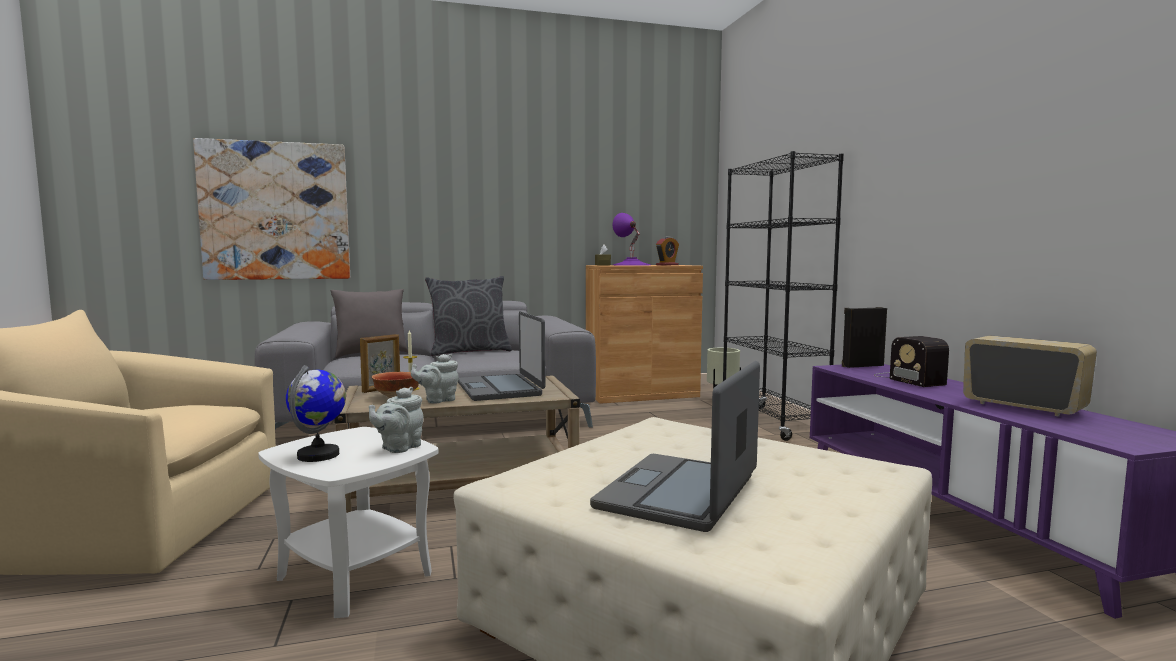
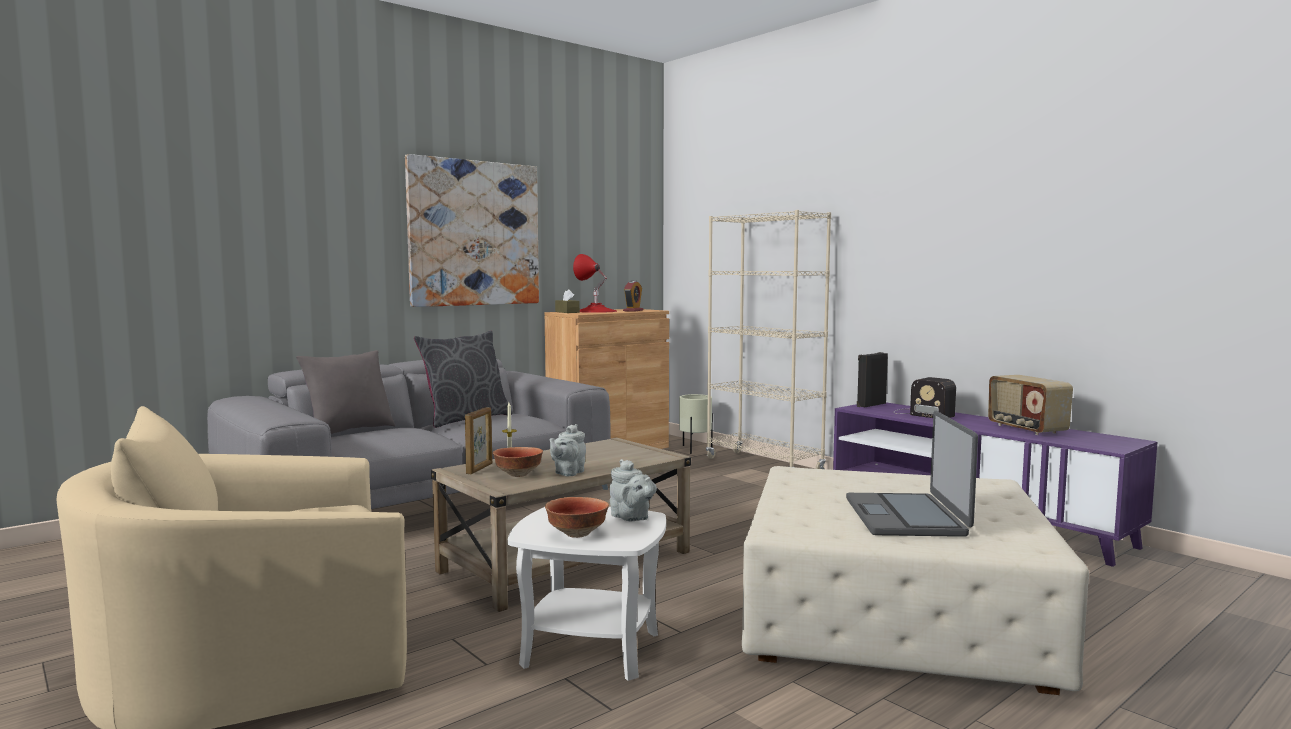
camera: 25 degrees left, 0 degrees up
picture [193,138,350,280] -> picture moved to [405,154,539,307]
globe [286,365,346,462] -> bowl [545,497,609,538]
grey teapot [369,387,424,453] -> grey teapot turned 45 degrees counterclockwise [610,459,657,521]
laptop [458,311,545,401] -> none
purple table lamp [612,213,651,266] -> red table lamp [573,254,617,313]
black bookcase [723,151,844,441] -> beige bookcase [706,210,831,469]
radio [963,336,1097,416] -> radio turned 135 degrees counterclockwise [988,375,1073,435]

